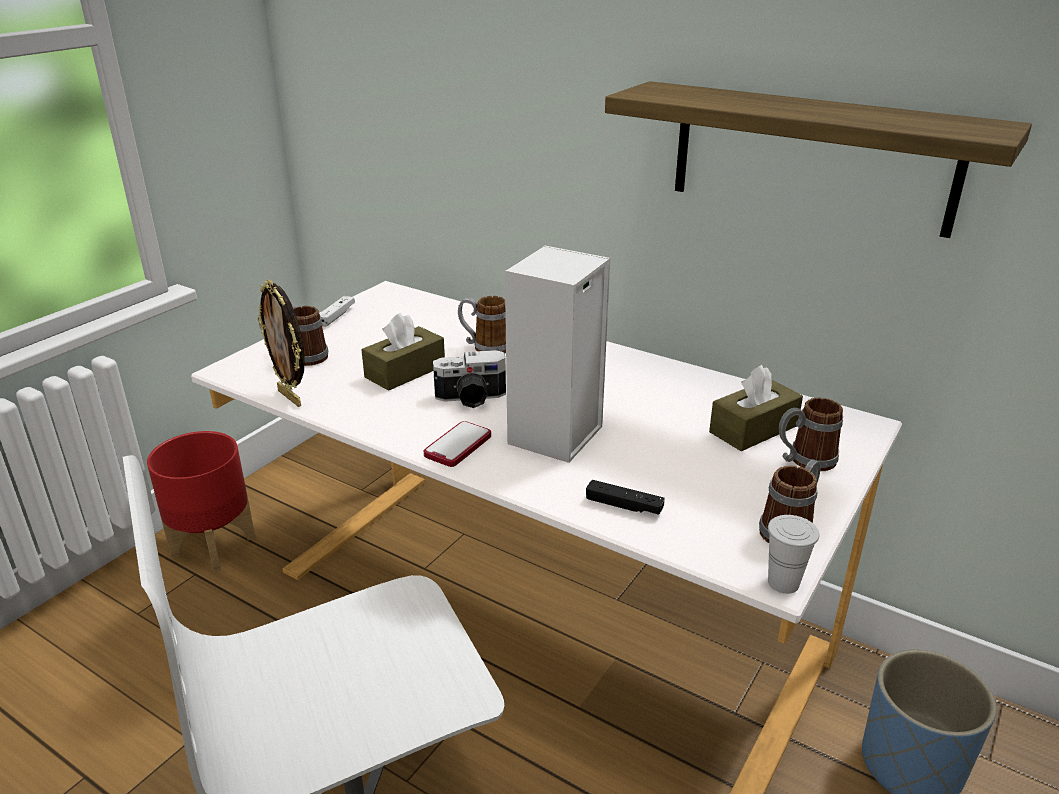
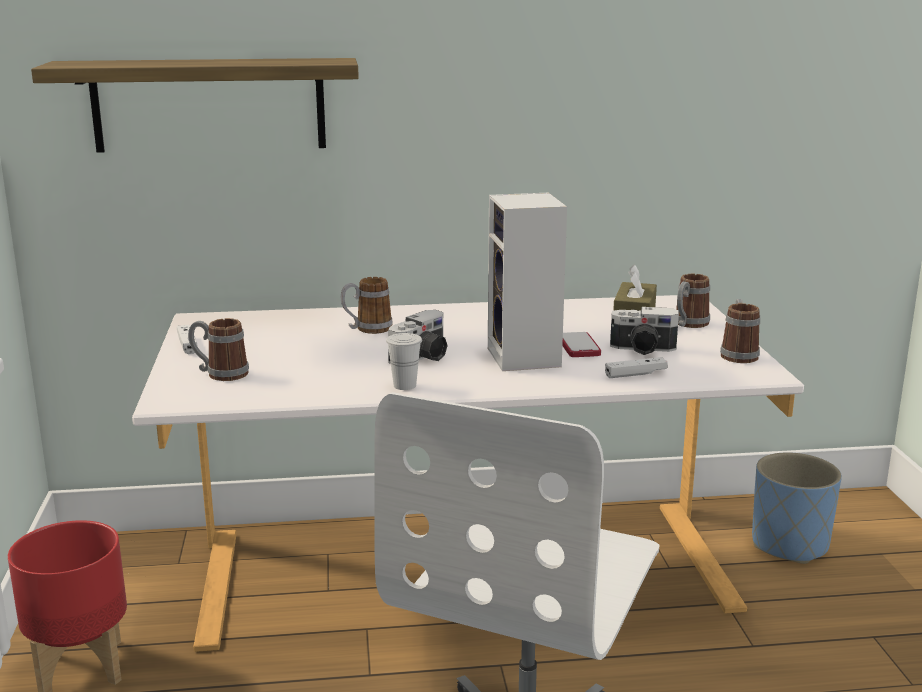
camera: 40 degrees left, 10 degrees down
picture frame [258,280,305,407] -> none
brown tissue box [362,313,445,391] -> none
phone [424,421,491,467] -> phone moved to [562,332,601,357]
black game controller [586,480,665,515] -> white game controller [605,357,668,378]
shelf [605,81,1032,238] -> shelf moved to [31,58,359,153]
white cup [768,515,819,594] -> white cup moved to [386,333,422,390]
none -> camera [610,307,679,355]

